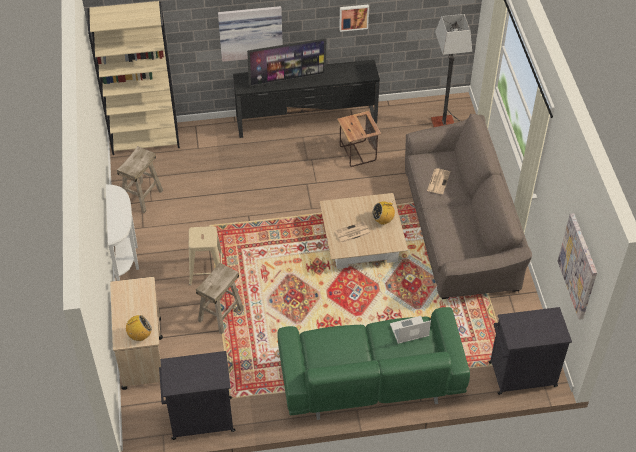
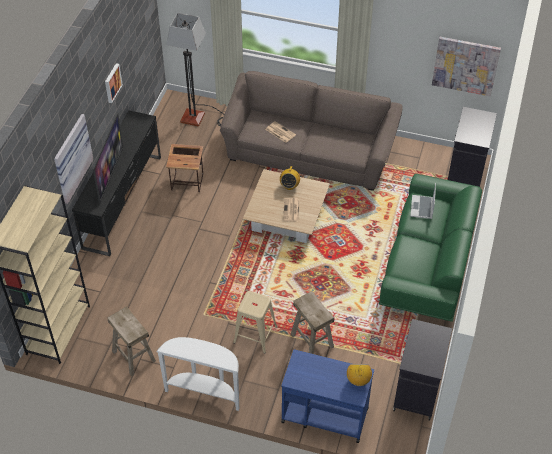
camera: 65 degrees left, 0 degrees up
beige cart [110,277,163,390] -> blue cart [281,349,374,443]

